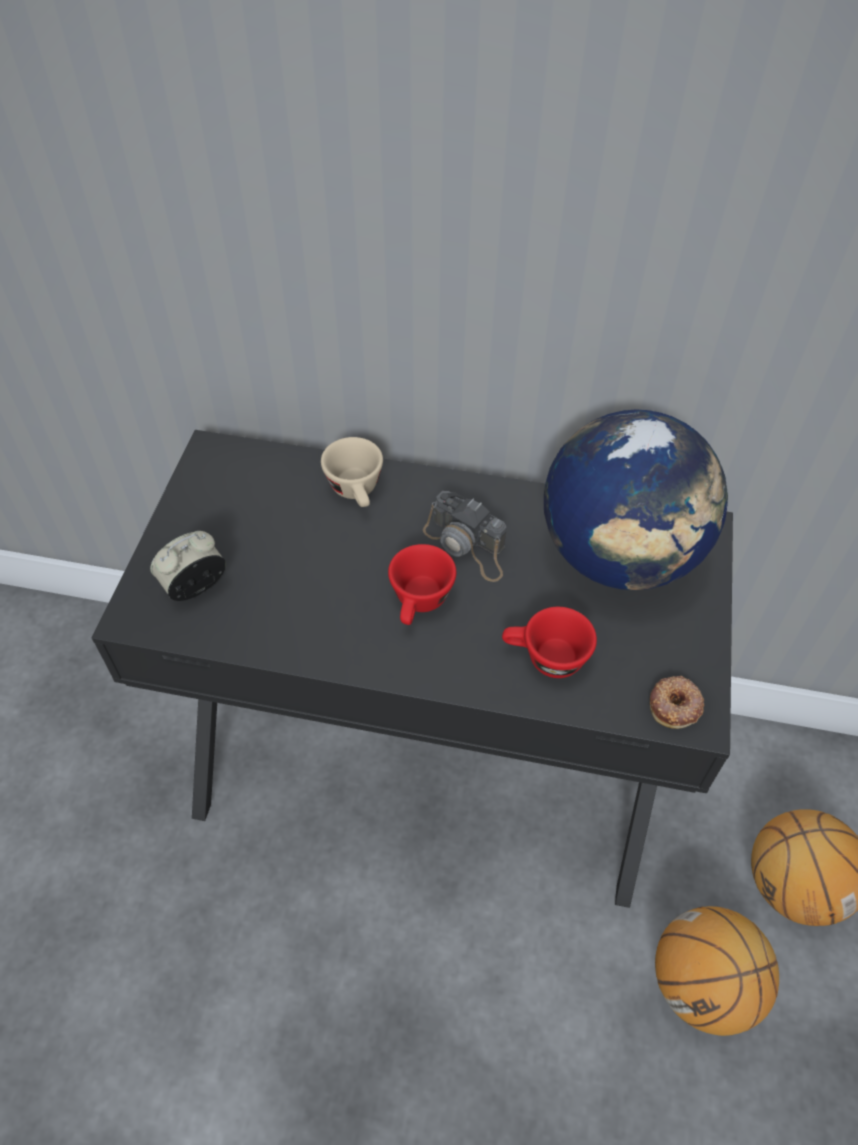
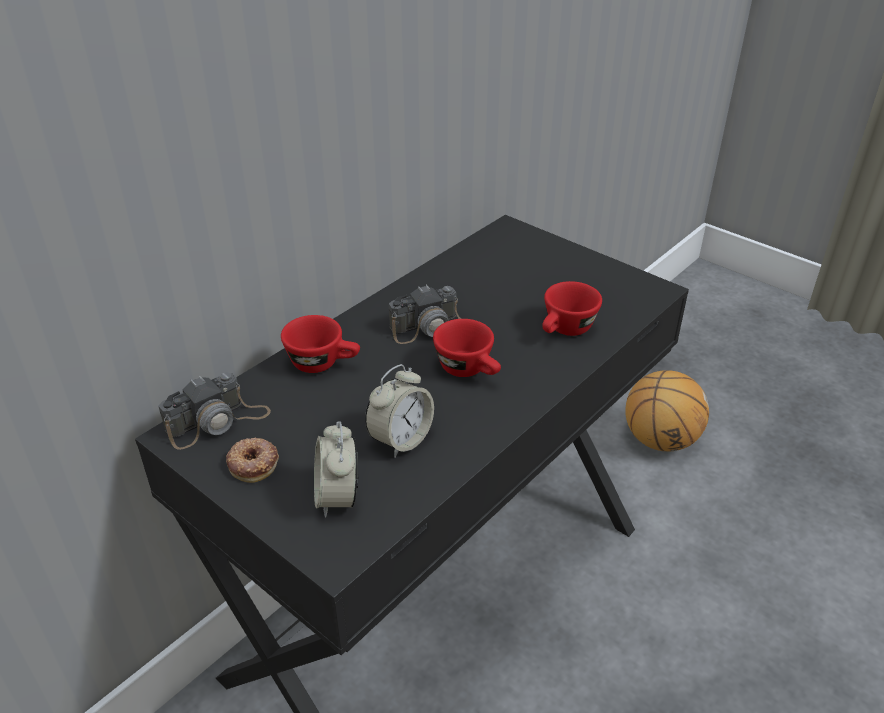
camera: 60 degrees left, 15 degrees down
beige cup [321,437,383,507] -> red cup [281,315,360,373]
globe [544,409,728,590] -> none
donut [650,676,704,729] -> donut moved to [226,438,279,483]
basketball [655,906,779,1036] -> none
none -> camera [159,372,271,450]
none -> alarm clock [365,364,434,458]

